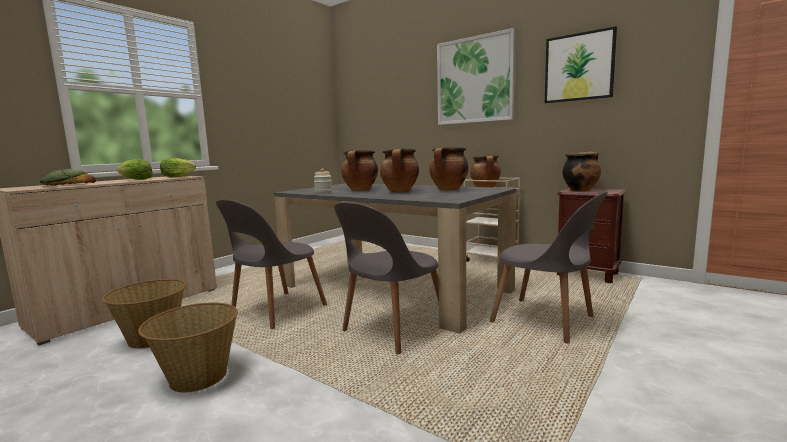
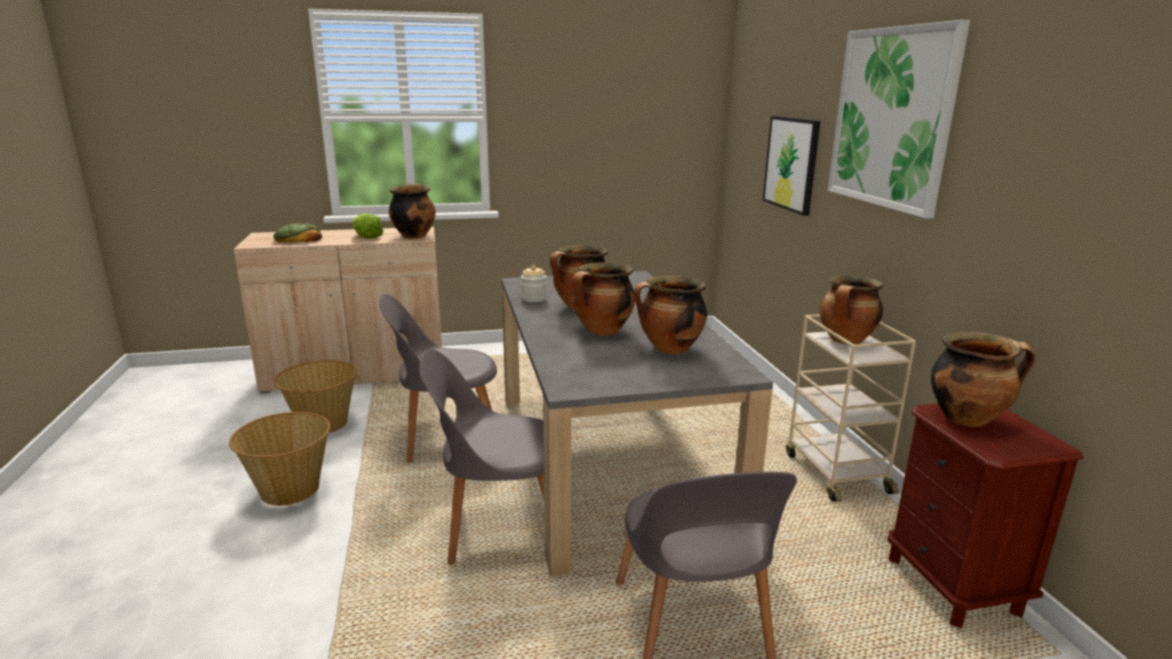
camera: 40 degrees right, 10 degrees up
lettuce [160,158,196,177] -> cooking pot [389,184,436,239]
picture [545,26,617,103] -> picture moved to [763,116,820,216]

